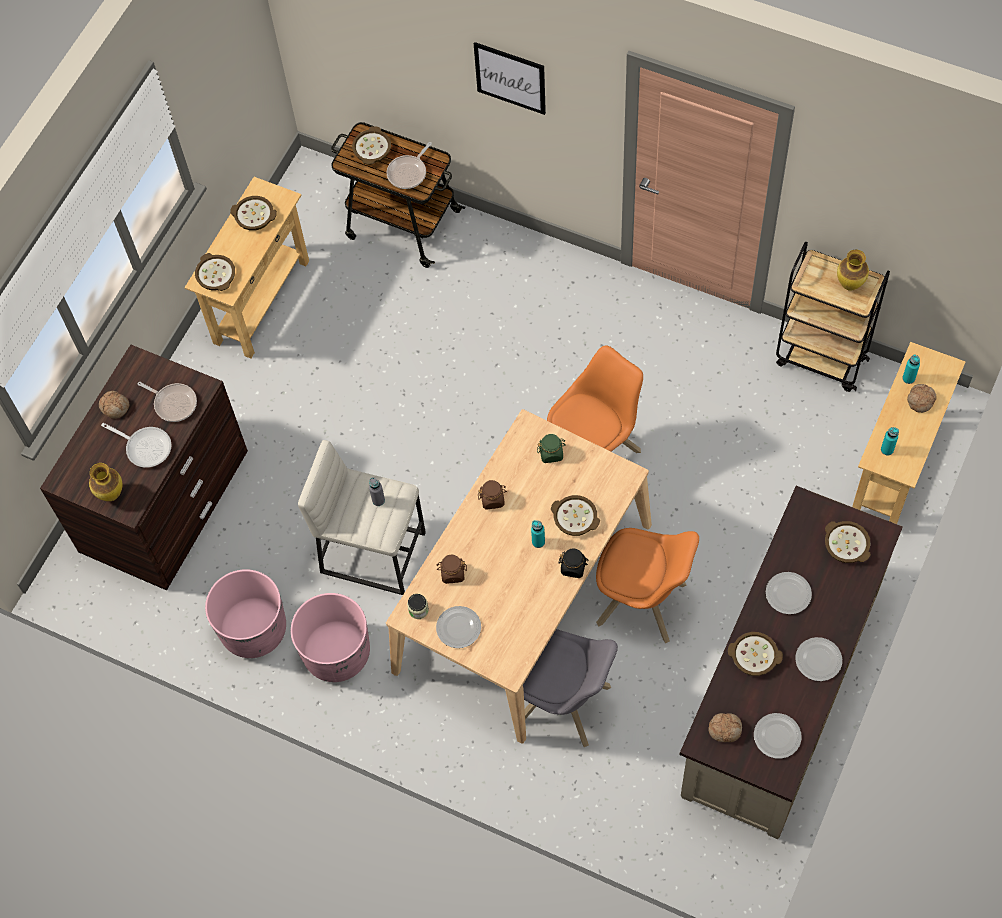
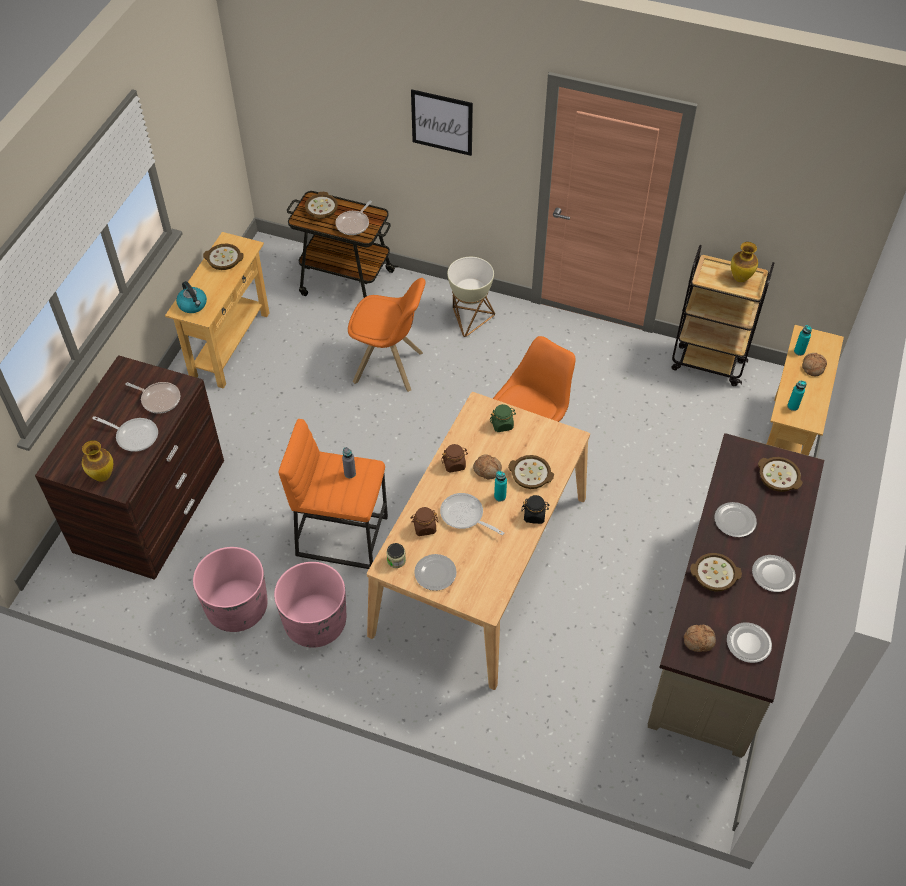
camera: 10 degrees left, 10 degrees down
bread [99,391,129,419] -> bread moved to [473,454,502,479]
bowl [195,253,235,291] -> kettle [176,281,207,313]
beige stool [298,440,426,595] -> orange stool [279,419,388,569]
grey chair [523,629,618,747] -> none
orange chair [596,528,699,643] -> orange chair moved to [348,278,425,392]
none -> frying pan [440,493,504,535]
none -> planter [447,257,495,337]

